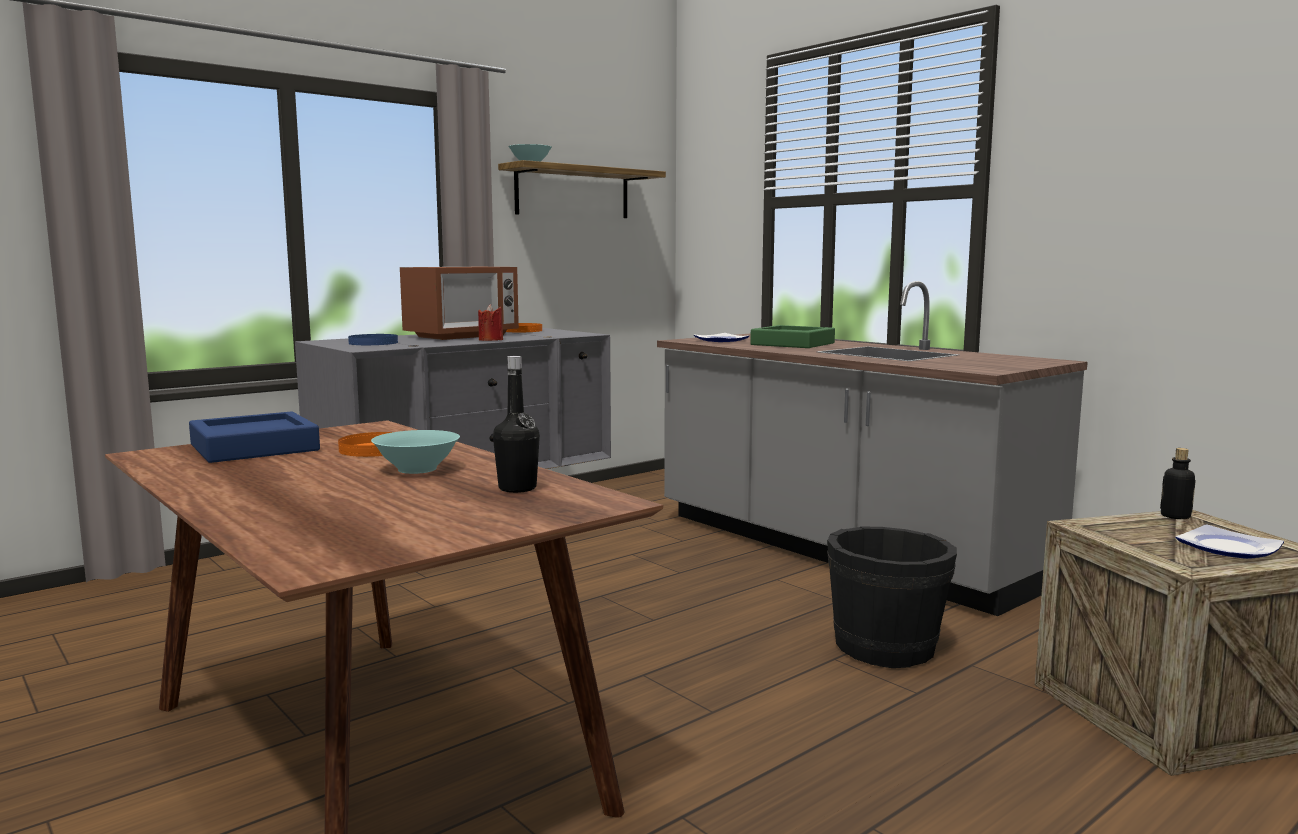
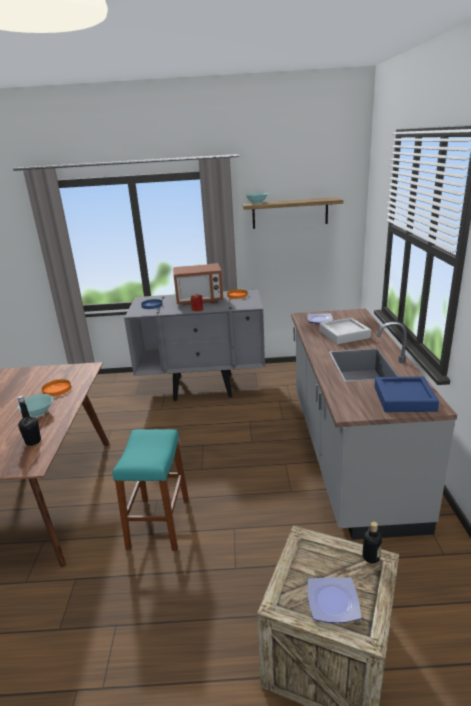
camera: 40 degrees right, 15 degrees up
blue tray [189,411,320,463] -> blue tray moved to [374,376,439,412]
green tray [750,325,835,348] -> grey tray [319,318,371,344]
black bucket [827,527,957,668] -> none
none -> turquoise stool [113,429,189,551]

